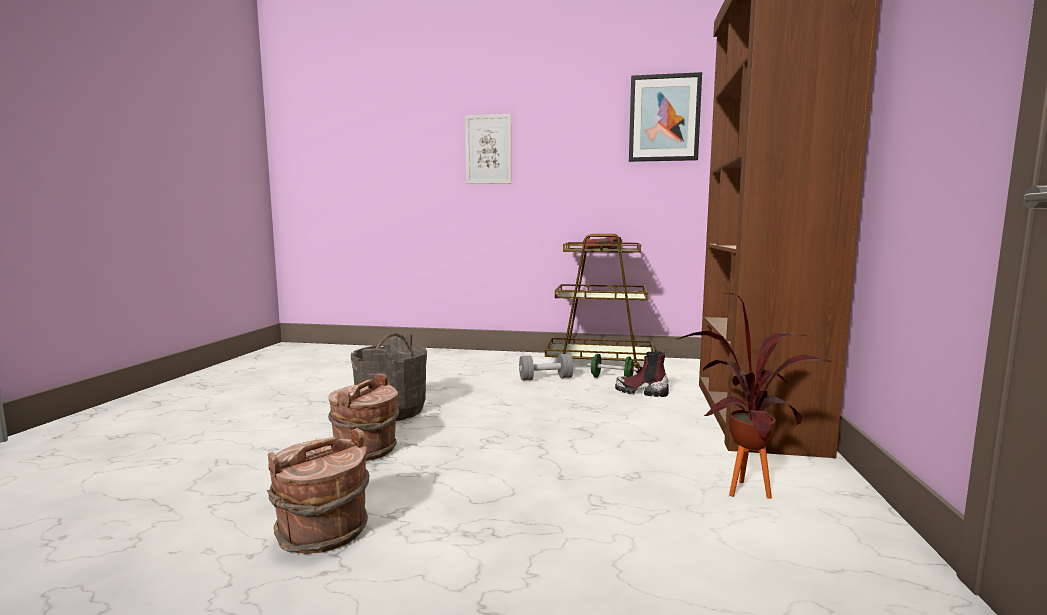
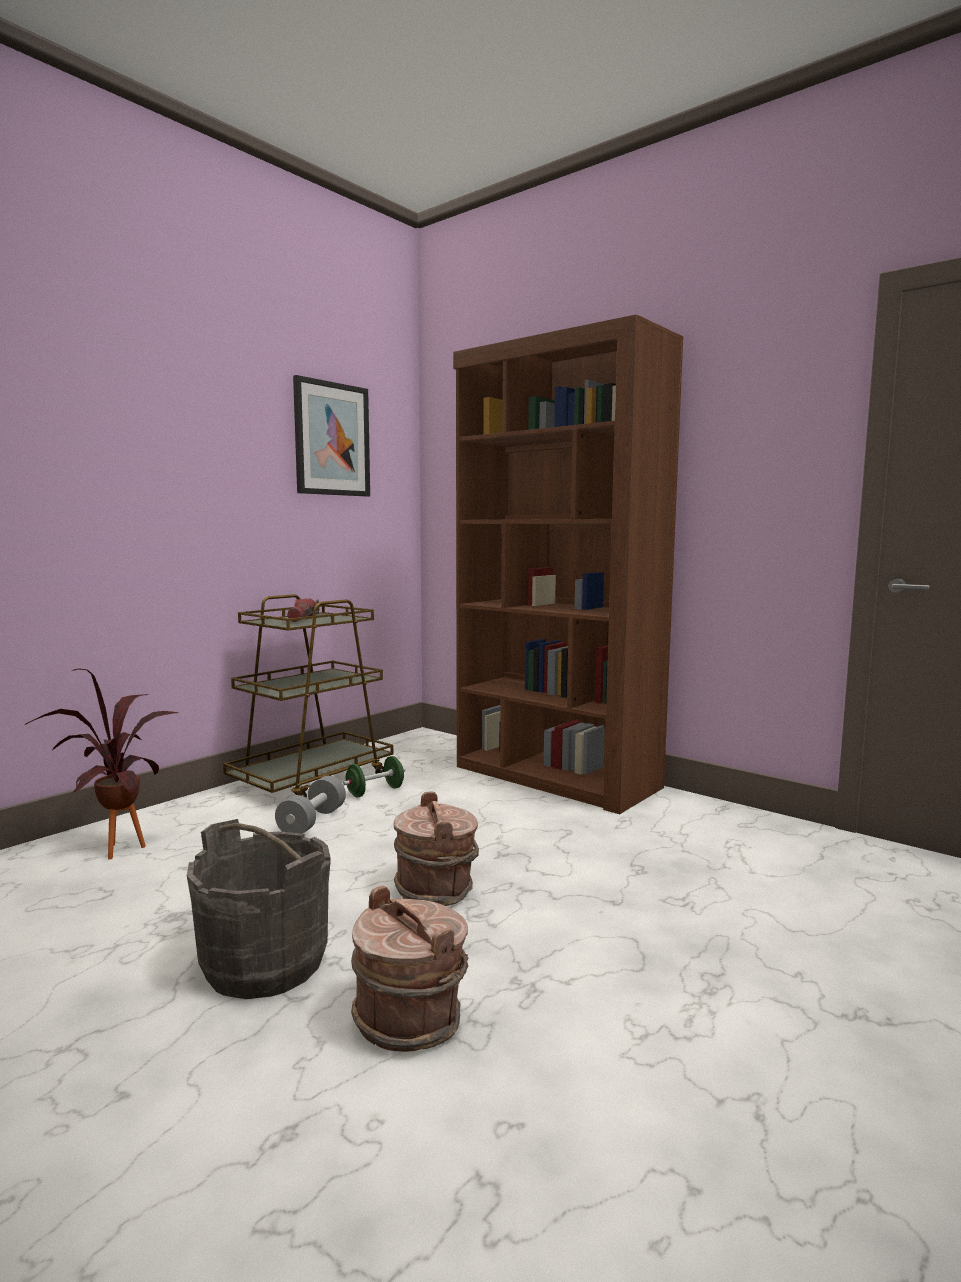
camera: 60 degrees left, 0 degrees up
brown bucket [267,428,369,554] -> brown bucket moved to [394,792,479,906]
picture [465,114,511,184] -> none
boot [615,348,669,397] -> none
potted plant [676,293,832,499] -> potted plant moved to [24,668,178,859]

